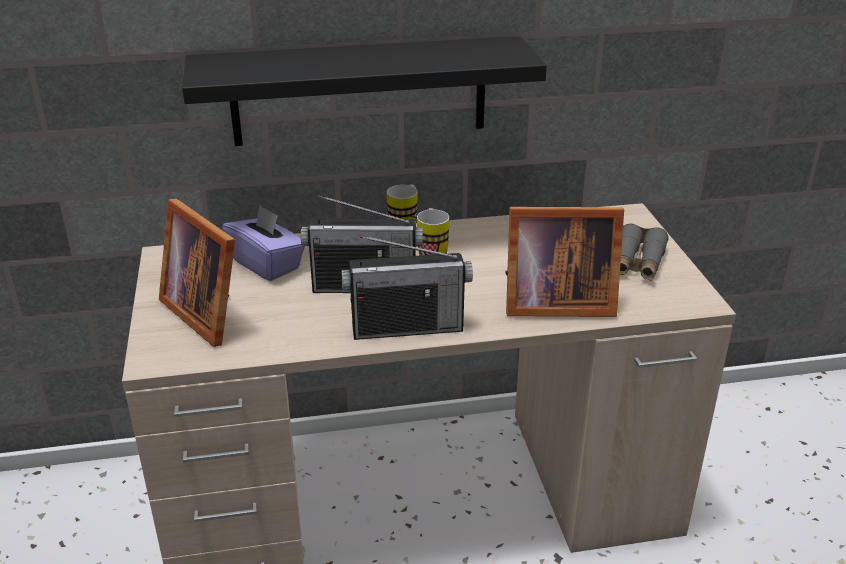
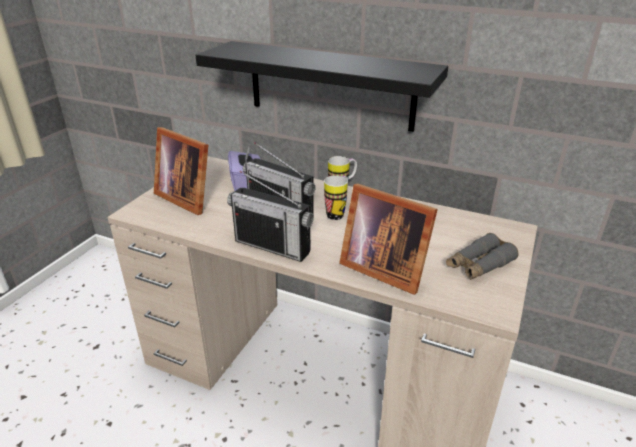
camera: 35 degrees right, 0 degrees up
picture frame [159,199,235,347] -> picture frame turned 45 degrees counterclockwise [154,127,208,215]

